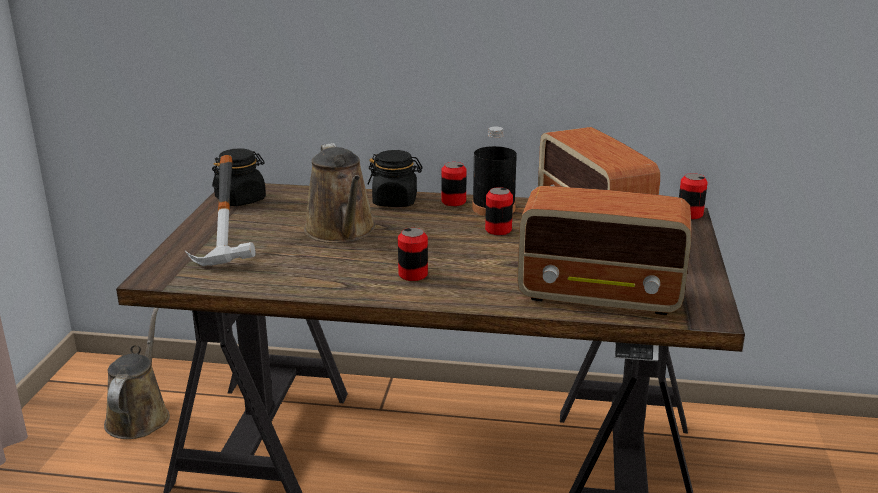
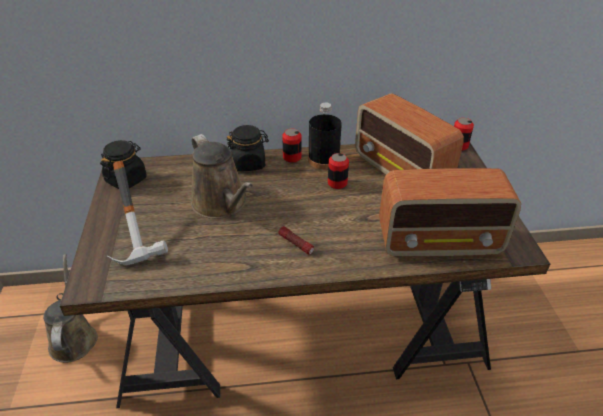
camera: 15 degrees left, 15 degrees up
can [398,228,428,281] -> flashlight [278,226,314,254]

